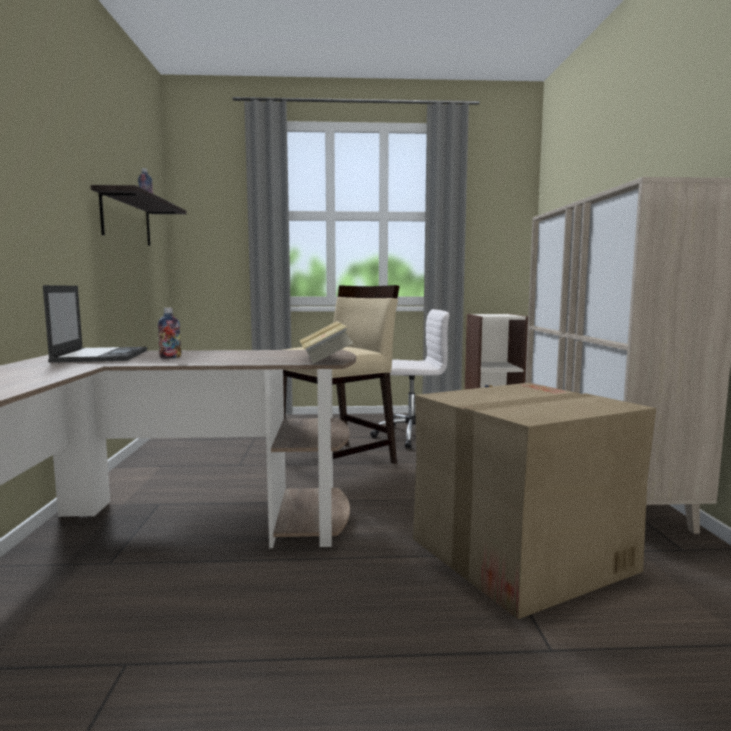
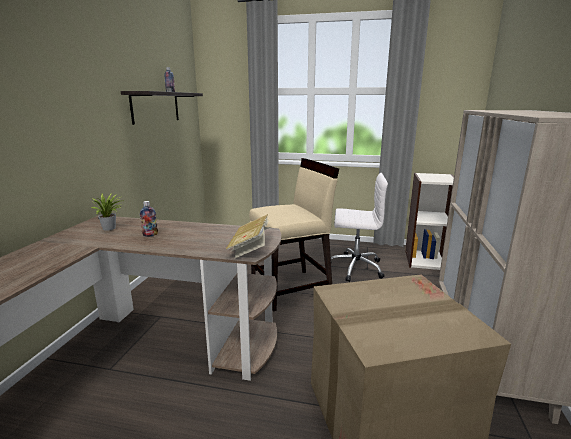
camera: 15 degrees right, 10 degrees up
laptop [43,285,147,363] -> potted plant [91,193,124,231]

